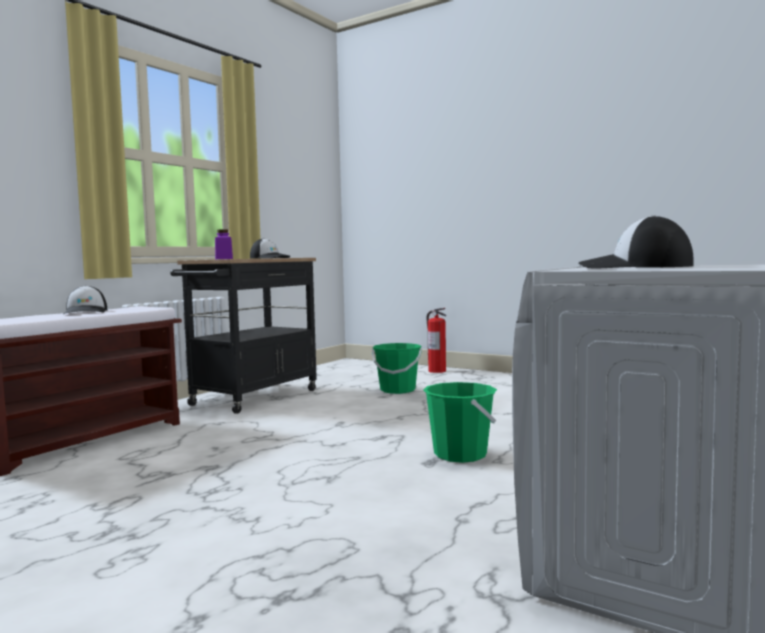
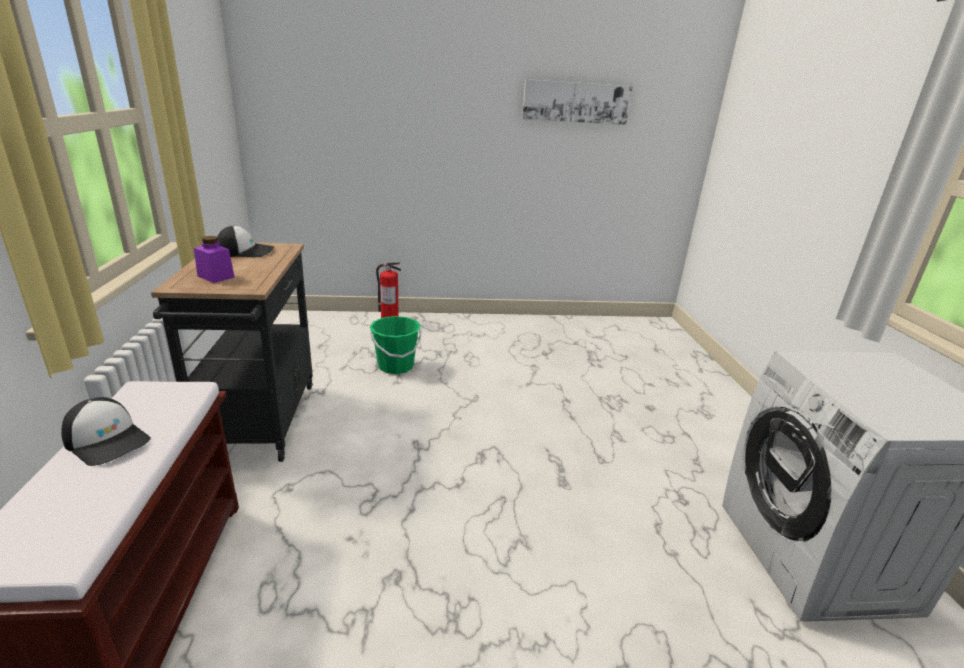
camera: 40 degrees left, 20 degrees up
green bucket [423,382,497,463] -> none
cap [579,215,694,269] -> none
none -> picture [522,79,633,125]

